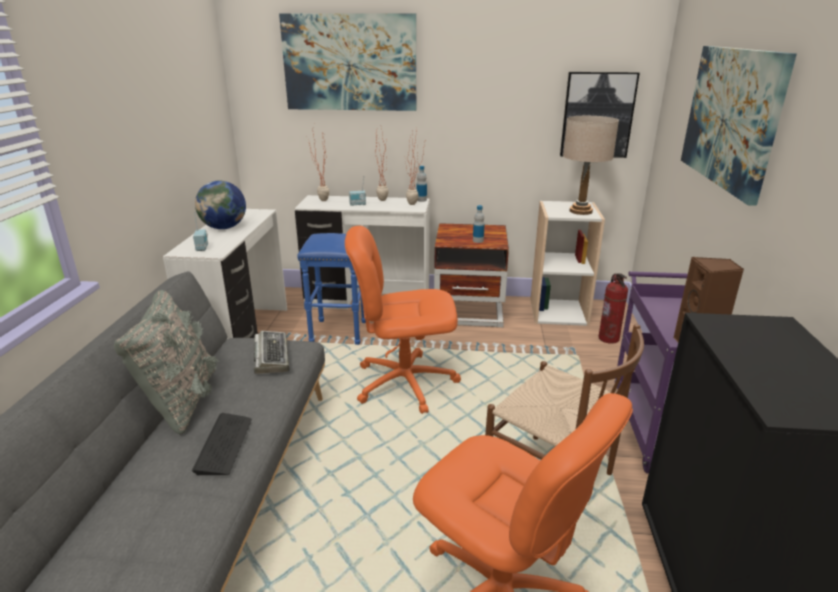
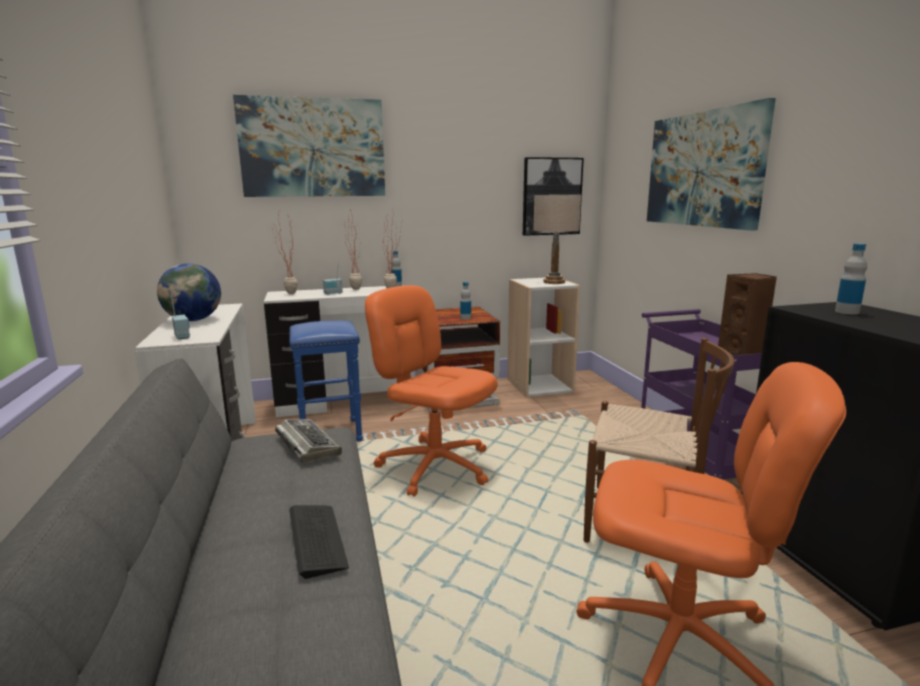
camera: 20 degrees left, 10 degrees down
grey pillow [114,290,219,434] -> none
orange office chair [345,226,461,414] -> orange office chair turned 60 degrees clockwise [365,285,498,496]
fire extinguisher [598,273,628,344] -> none
none -> bottle [835,244,867,314]

